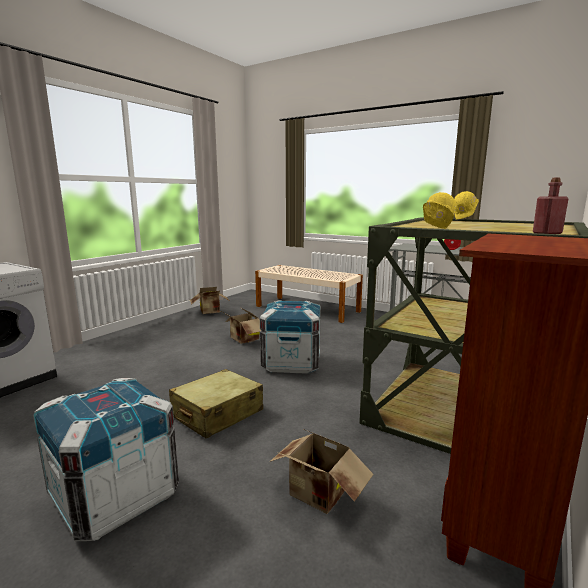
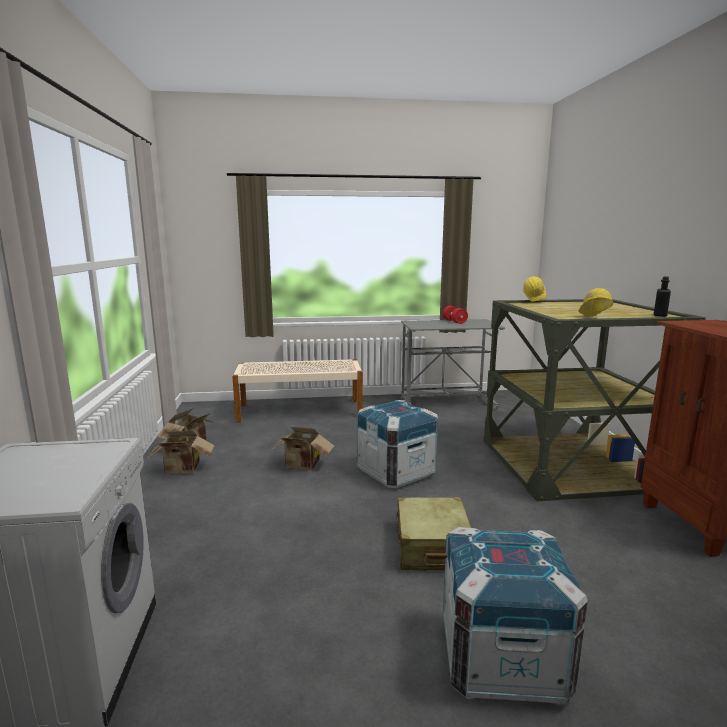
camera: 40 degrees left, 0 degrees up
cardboard box [270,430,374,514] -> cardboard box moved to [147,431,215,475]
red bottle [533,178,569,234] -> black bottle [654,276,671,317]

